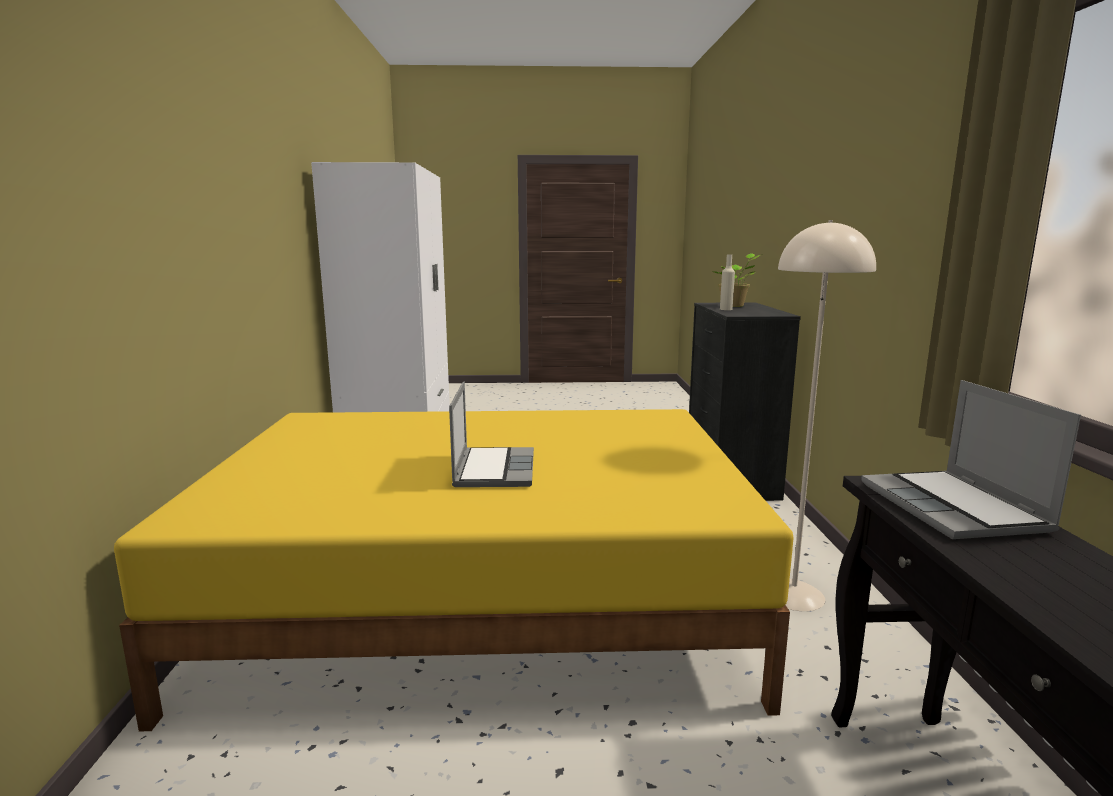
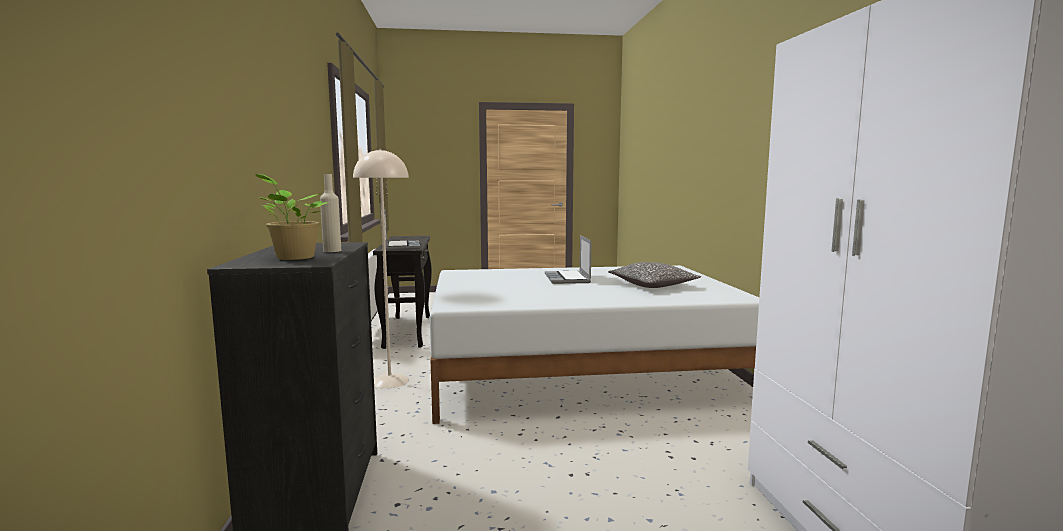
camera: 175 degrees right, 5 degrees down
yellow bed [114,409,793,731] -> white bed [430,265,759,424]
none -> pillow [608,262,701,288]

